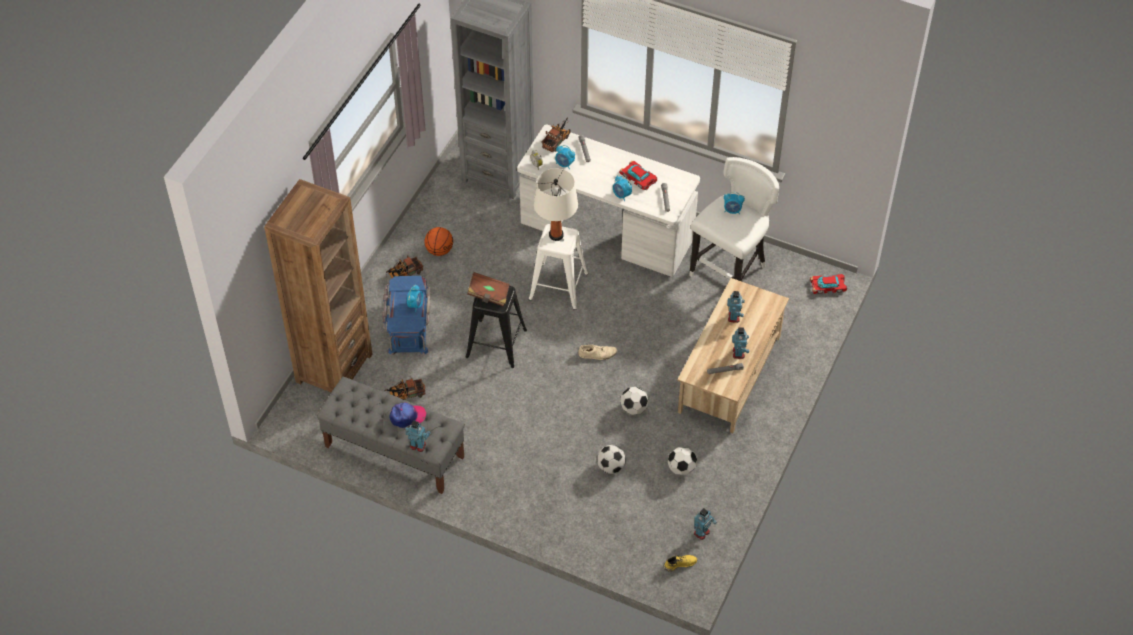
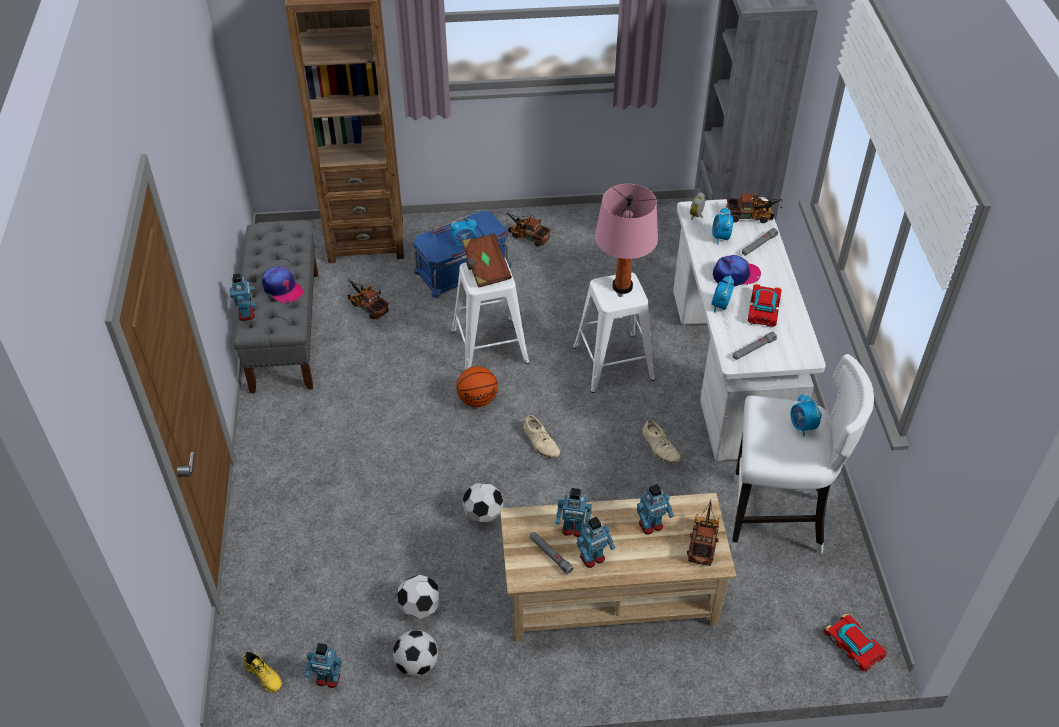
camera: 60 degrees right, 5 degrees down
basketball [424,227,453,256] -> basketball moved to [456,366,498,407]
black stool [466,286,527,368] -> white stool [451,258,530,370]
white table lamp [534,168,578,241] -> pink table lamp [595,184,658,294]
football [597,445,626,474] -> football moved to [393,630,438,676]
none -> toy robot [556,488,592,537]
none -> beige shoe [642,420,681,463]
none -> toy truck [687,499,719,566]
none -> cap [713,255,761,287]

